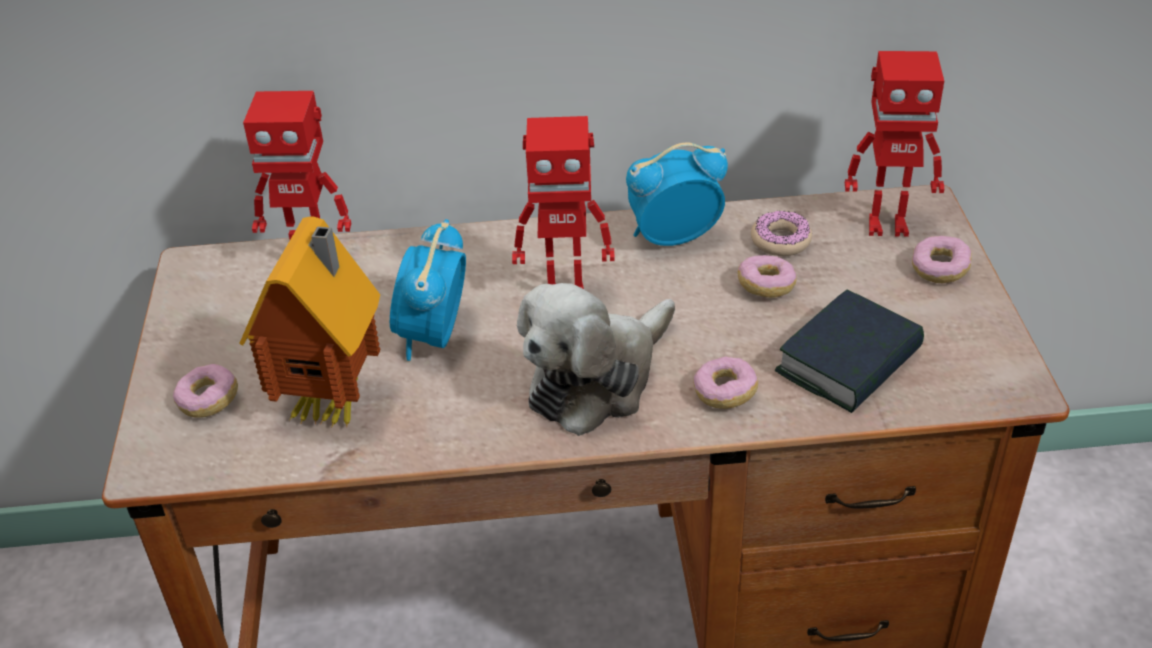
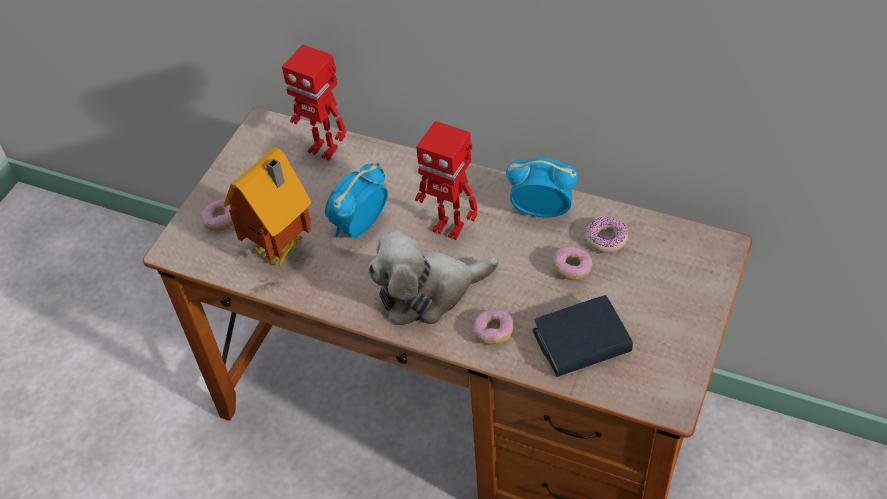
camera: 30 degrees right, 10 degrees up
toy robot [845,51,944,237] -> none
donut [912,236,972,283] -> none

